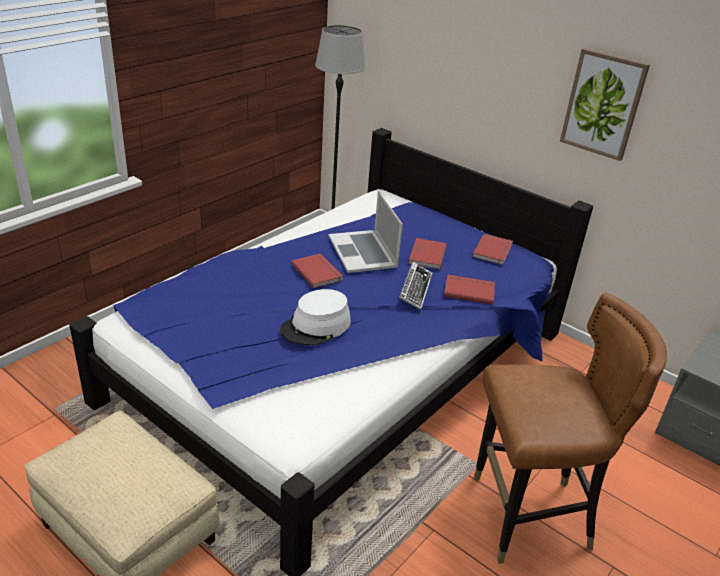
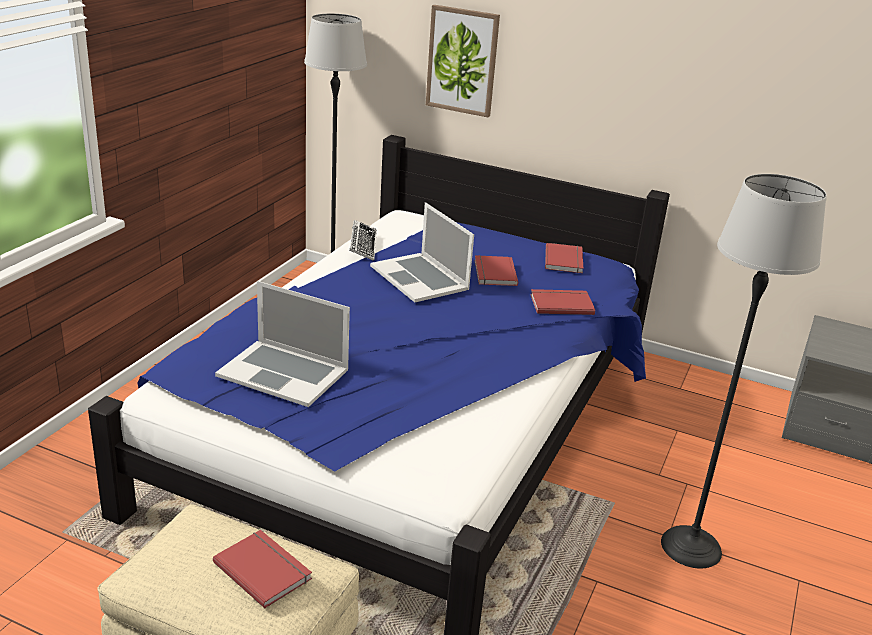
camera: 15 degrees left, 5 degrees down
white hat [280,289,351,346] -> none
red book [291,253,343,288] -> red book moved to [213,530,312,608]
keyboard [399,262,432,310] -> keyboard moved to [349,220,377,261]
brown chair [474,292,667,564] -> floor lamp [661,174,827,568]
picture [560,48,650,161] -> picture moved to [426,5,500,117]
none -> laptop [215,281,350,407]

